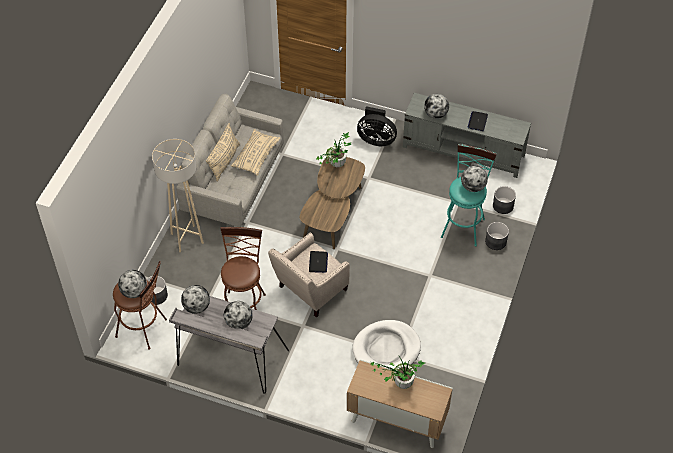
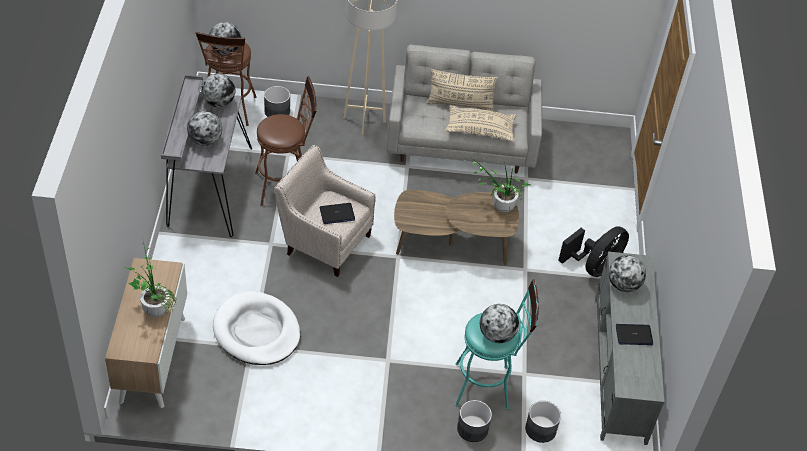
camera: 70 degrees right, 5 degrees down
black fan [357,106,397,146] -> black fan turned 135 degrees counterclockwise [558,226,629,277]

